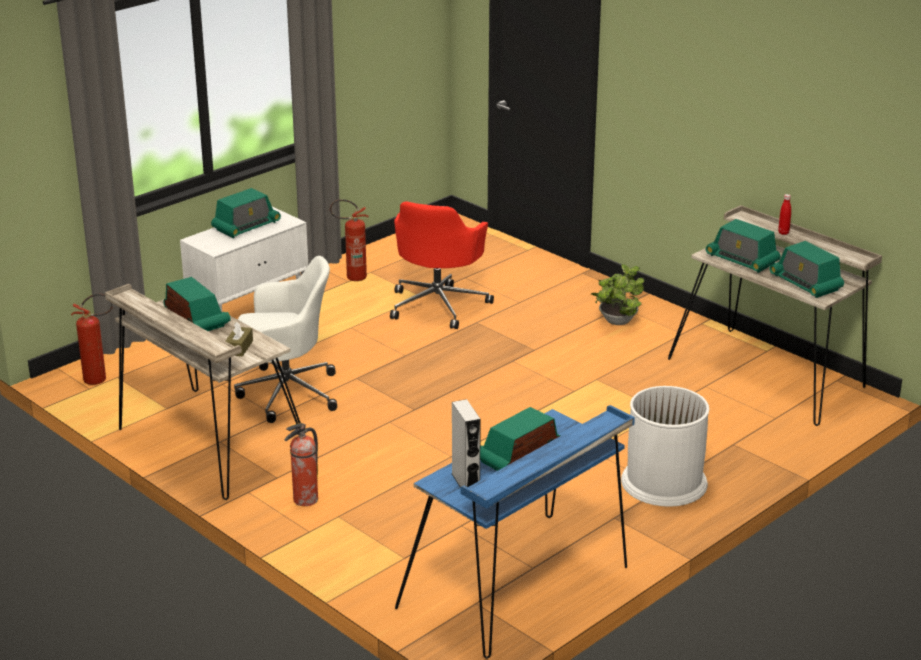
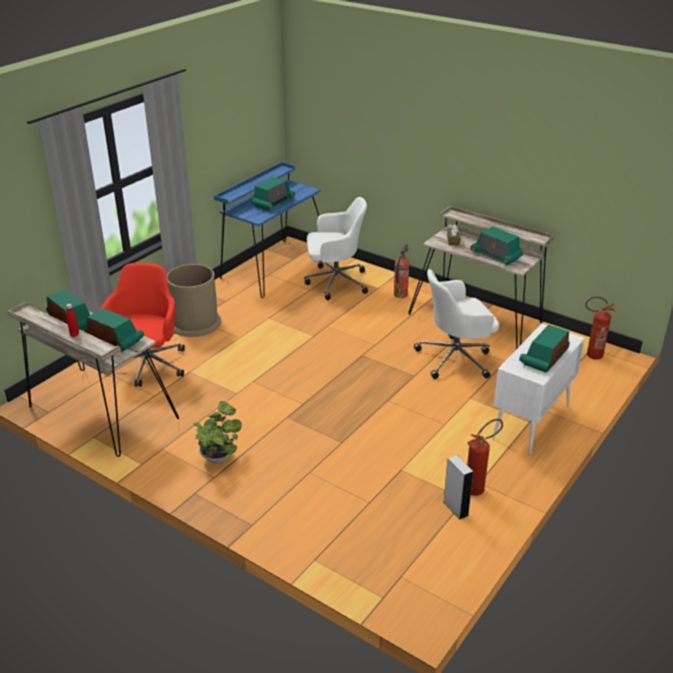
camera: 170 degrees right, 5 degrees up
red office chair [390,201,494,329] -> red office chair moved to [99,263,185,387]
grey speaker [452,399,481,488] -> grey speaker moved to [443,455,473,519]
white trash can [621,386,709,507] -> brown trash can [166,264,221,337]
none -> white office chair [304,197,368,300]

